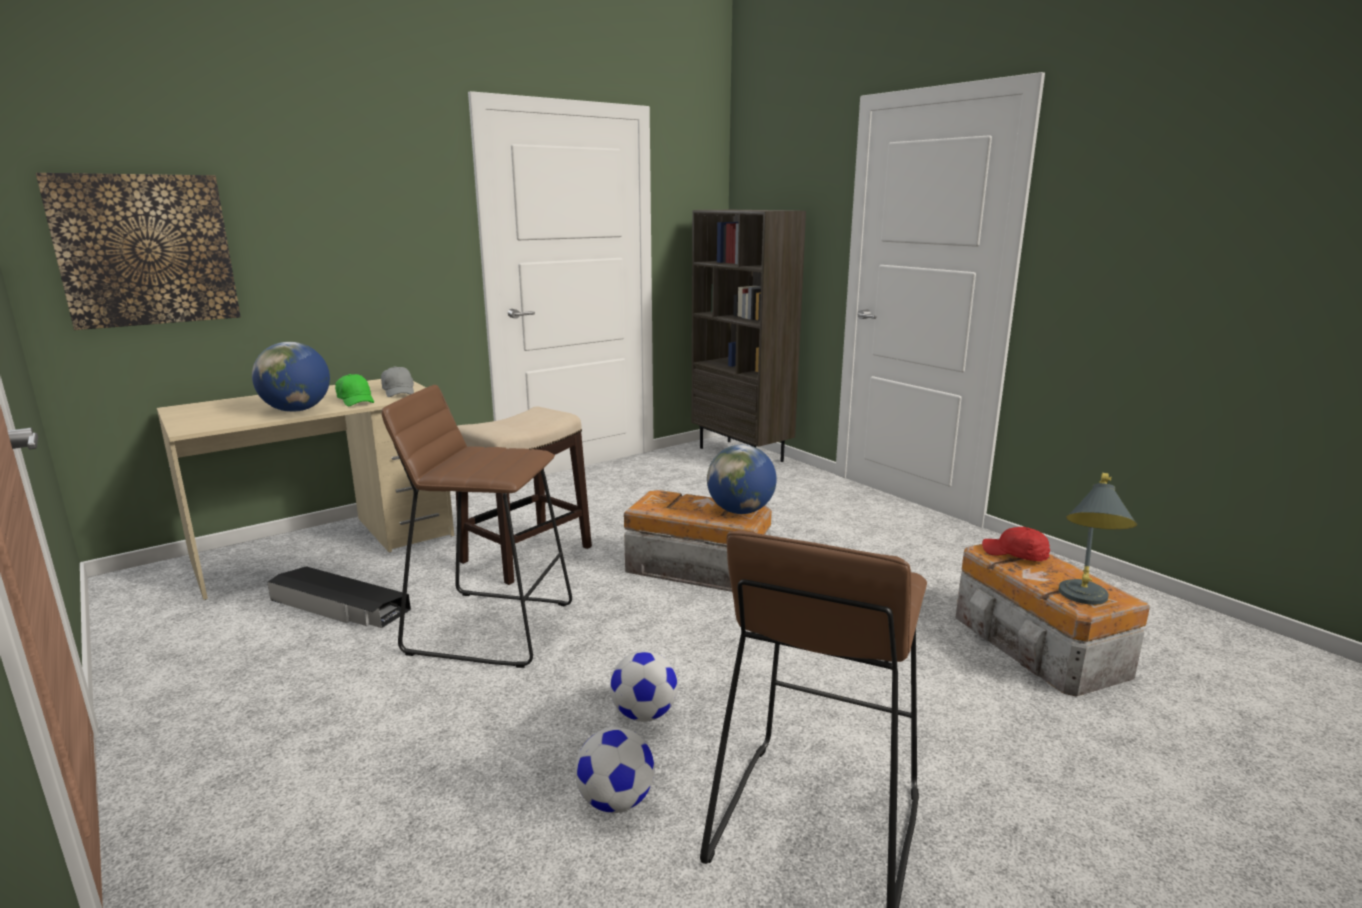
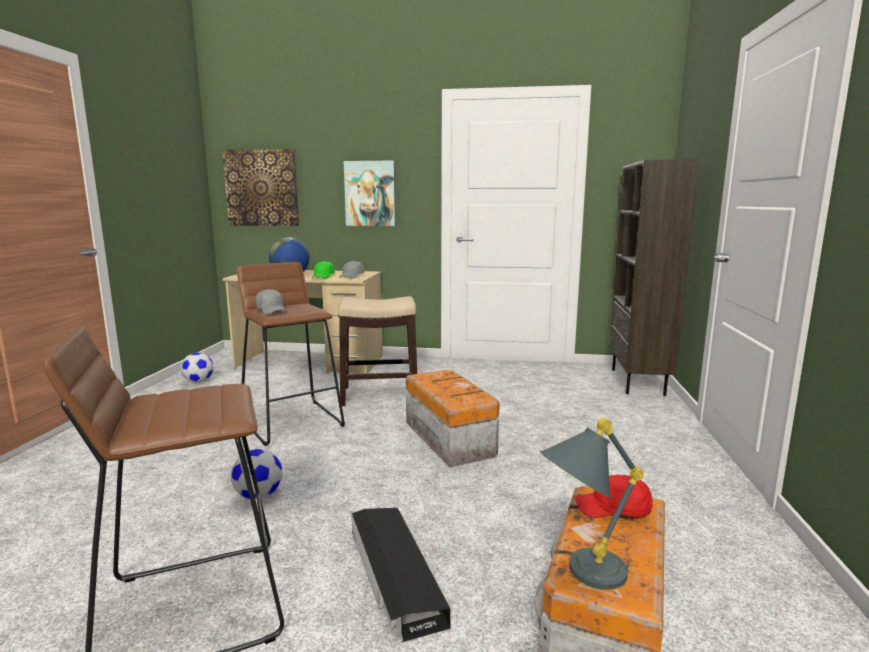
camera: 45 degrees right, 5 degrees down
black storage box [267,566,411,628] -> black storage box moved to [352,508,451,643]
football [575,727,655,813] -> football moved to [181,353,214,382]
globe [707,445,777,514] -> none
red cap [982,527,1050,561] -> red cap turned 75 degrees counterclockwise [575,475,653,518]
none -> grey cap [255,289,287,314]
none -> picture [344,161,396,226]

